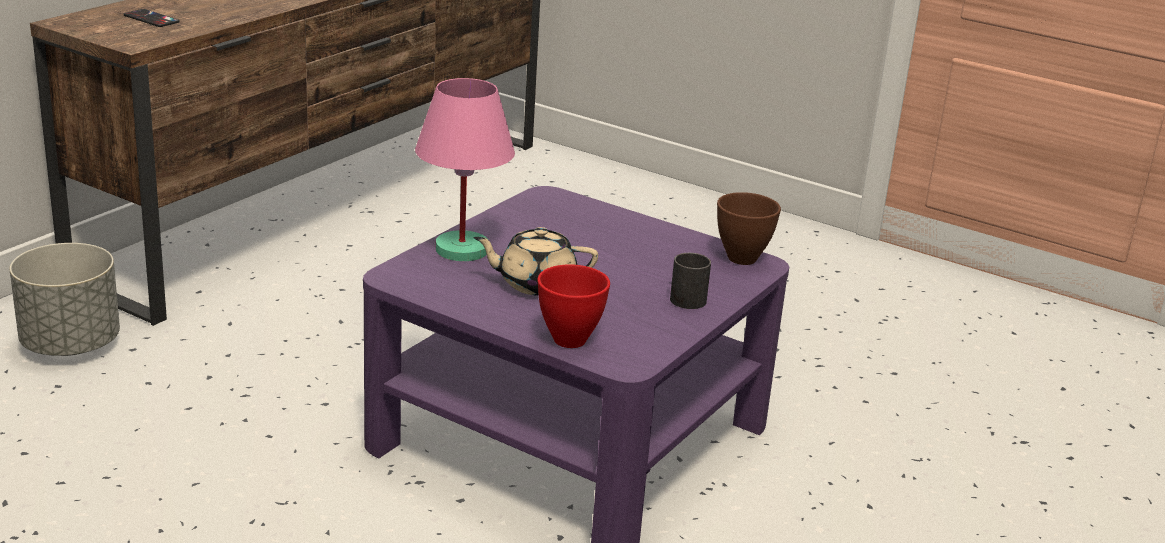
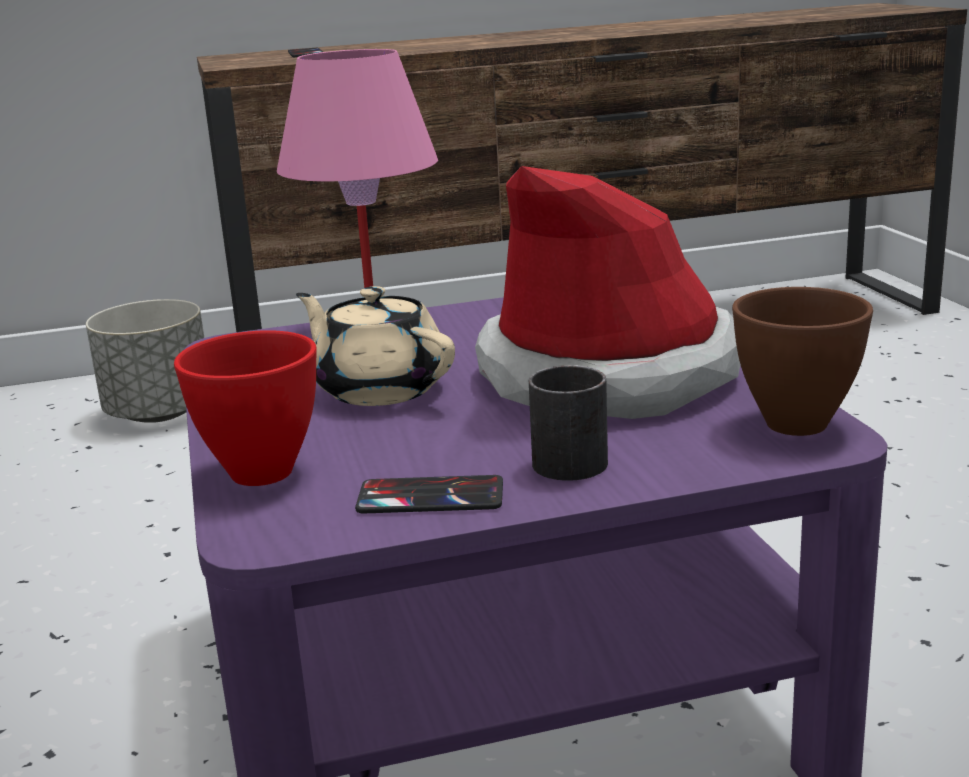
camera: 45 degrees right, 5 degrees down
none -> phone [355,475,503,513]
none -> hat [475,166,741,419]

